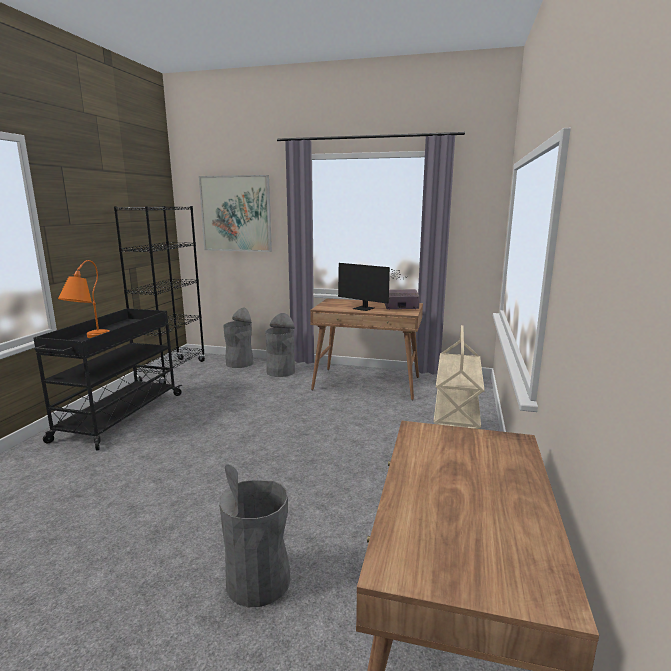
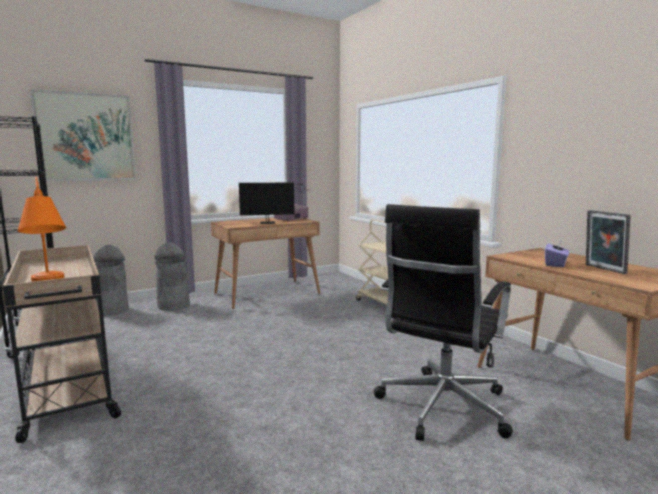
camera: 45 degrees left, 5 degrees down
black cart [33,308,183,451] -> beige cart [3,245,121,443]
grey trash can [219,465,291,607] -> black office chair [374,204,513,441]
none -> purple tissue box [545,239,570,267]
none -> picture frame [586,210,630,274]

